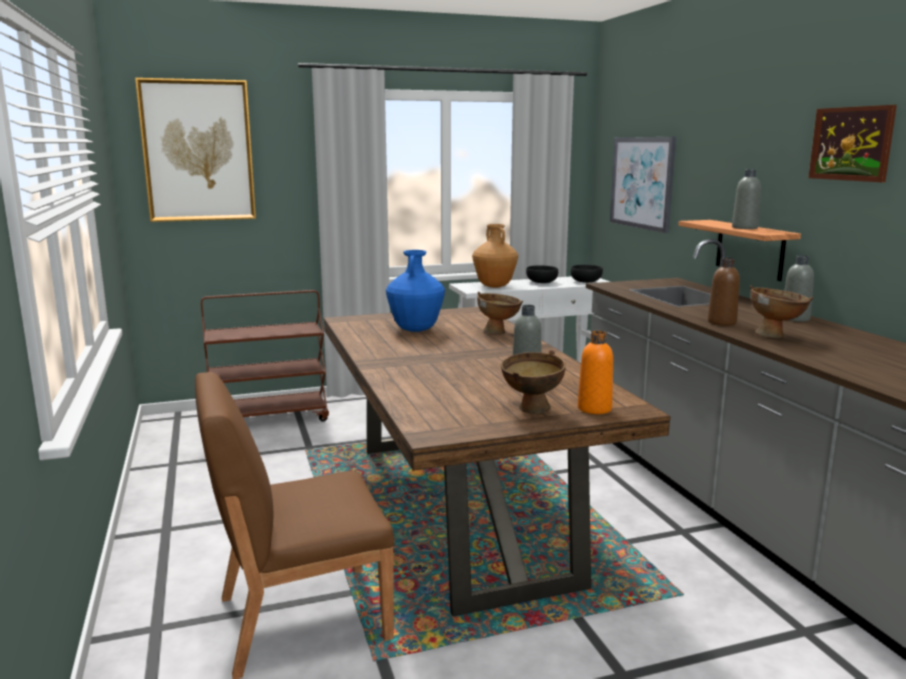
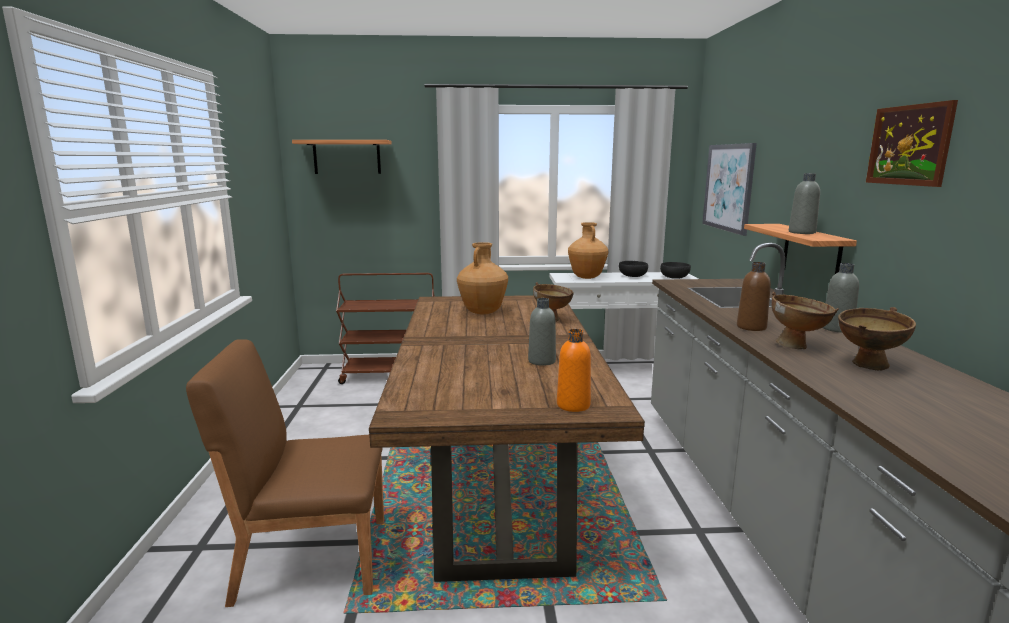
camera: 15 degrees right, 0 degrees up
picture [135,78,256,222] -> shelf [292,140,392,174]
blue vase [386,250,445,332] -> brown vase [457,242,508,314]
brown bowl [501,350,566,414] -> brown bowl moved to [838,307,916,371]

